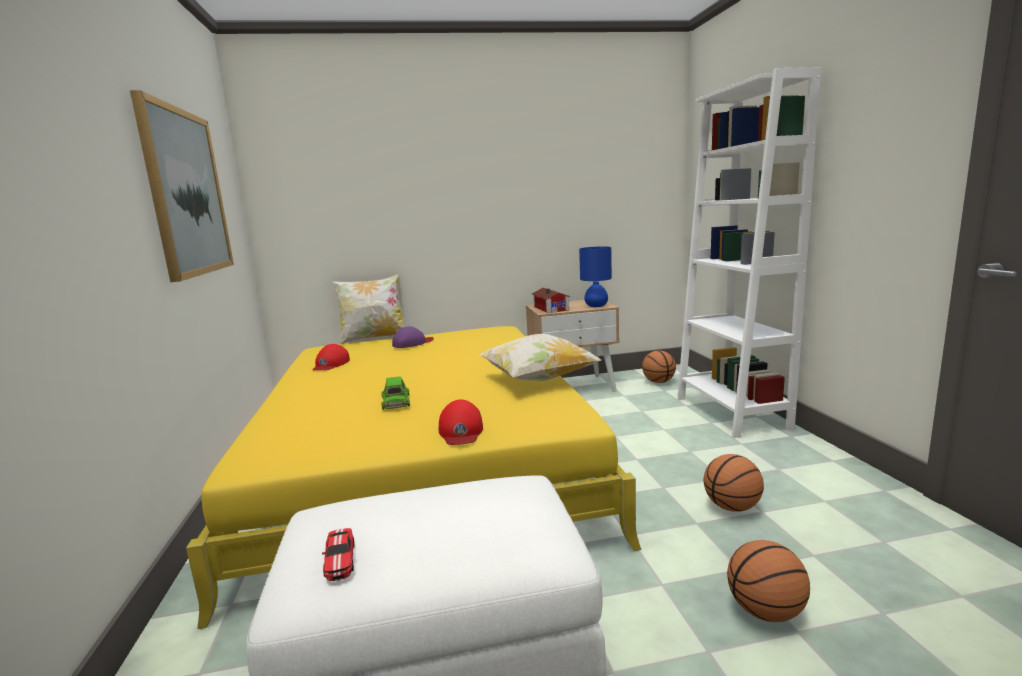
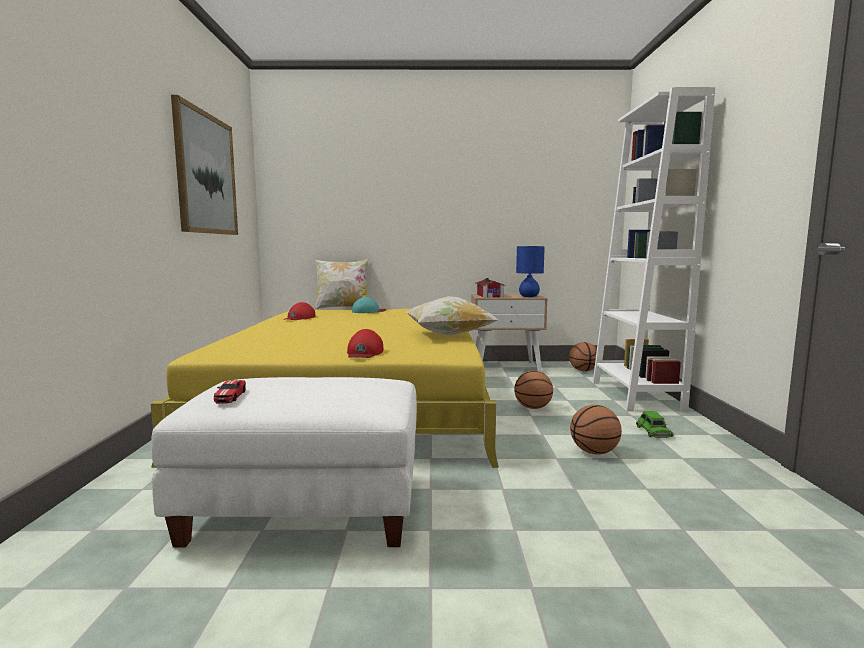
camera: 10 degrees right, 5 degrees down
green toy car [381,376,410,409] -> green toy car moved to [636,411,674,438]
purple cap [392,326,434,348] -> turquoise cap [352,297,387,313]
basketball [727,540,810,622] -> basketball moved to [514,371,553,409]

